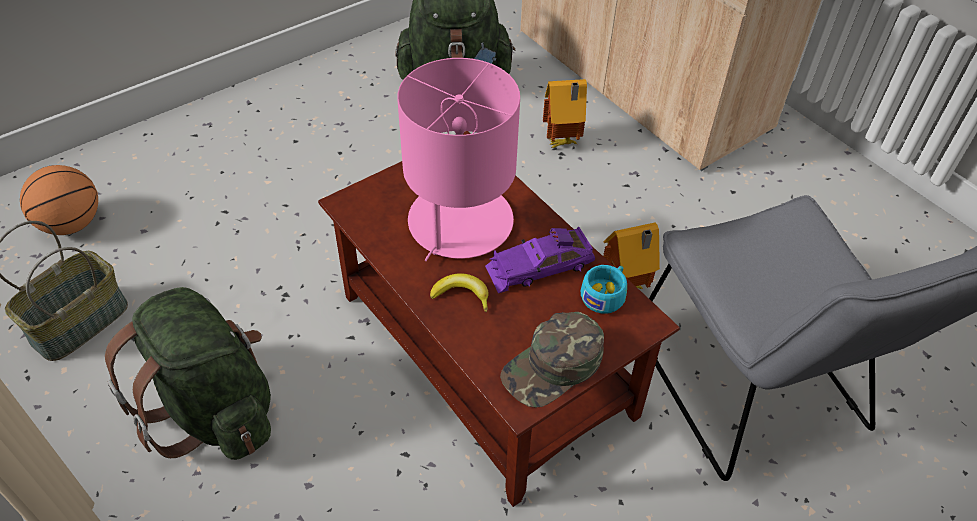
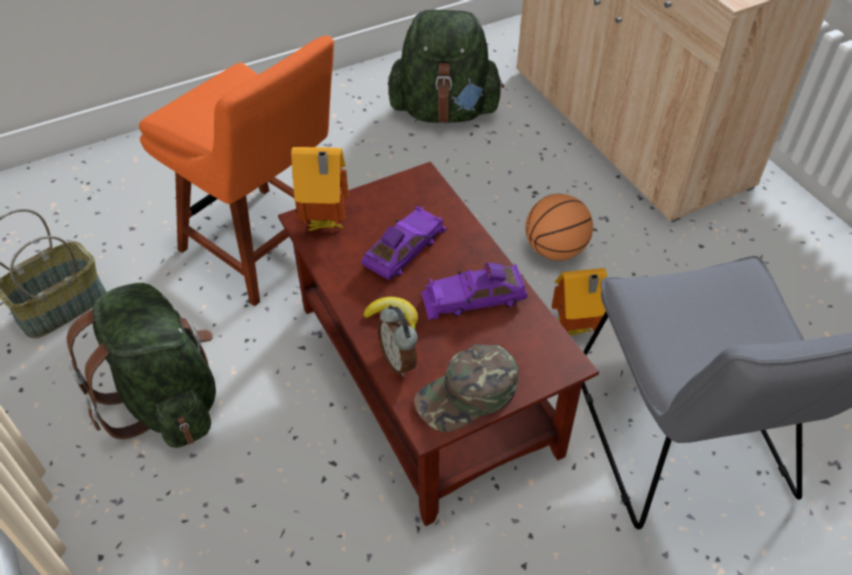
camera: 10 degrees right, 0 degrees up
basketball [20,165,98,235] -> basketball moved to [525,194,593,261]
pink table lamp [397,58,520,261] -> purple toy car [361,206,447,280]
toy house [543,79,587,148] -> toy house moved to [291,147,349,231]
turquoise cup [581,265,627,314] -> none
none -> orange chair [139,35,334,306]
none -> alarm clock [378,305,418,377]

